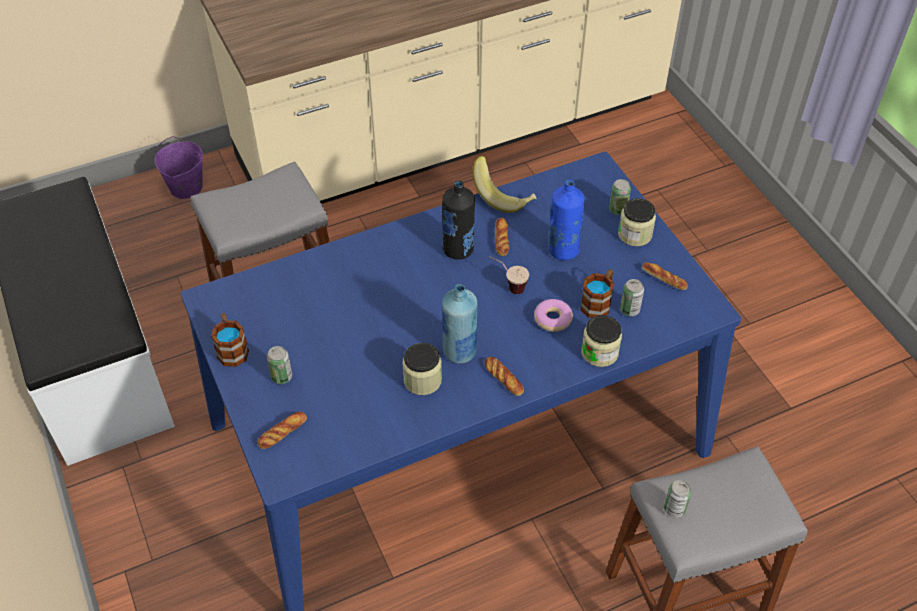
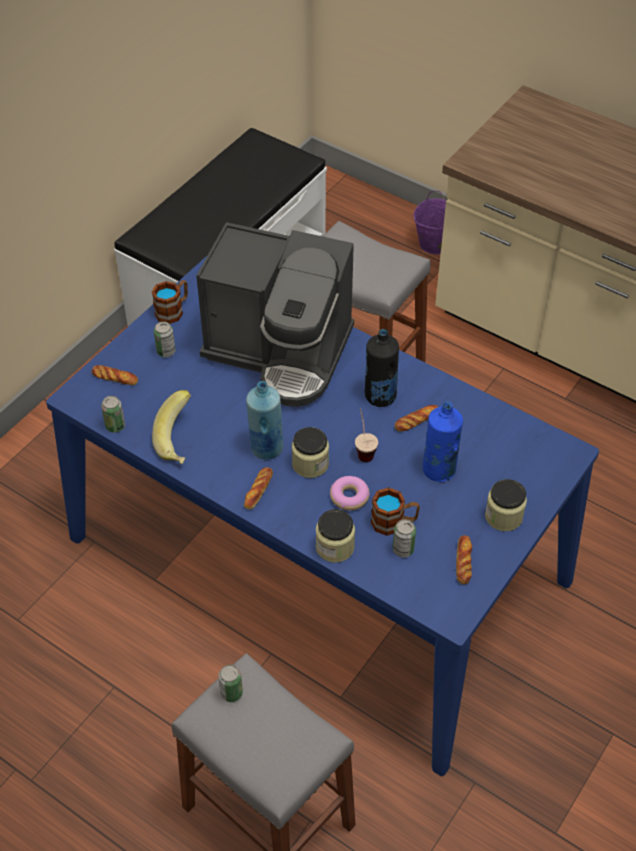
camera: 60 degrees right, 0 degrees up
jar [402,343,442,395] -> jar moved to [292,427,329,478]
banana [473,156,537,213] -> banana moved to [152,390,191,464]
can [609,179,631,215] -> can moved to [101,396,125,433]
none -> coffee machine [196,222,354,407]

